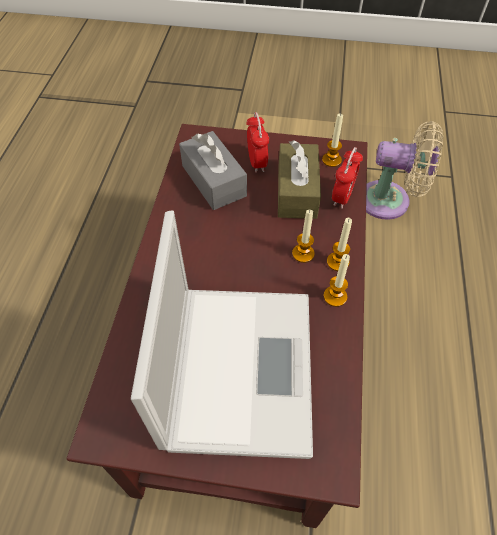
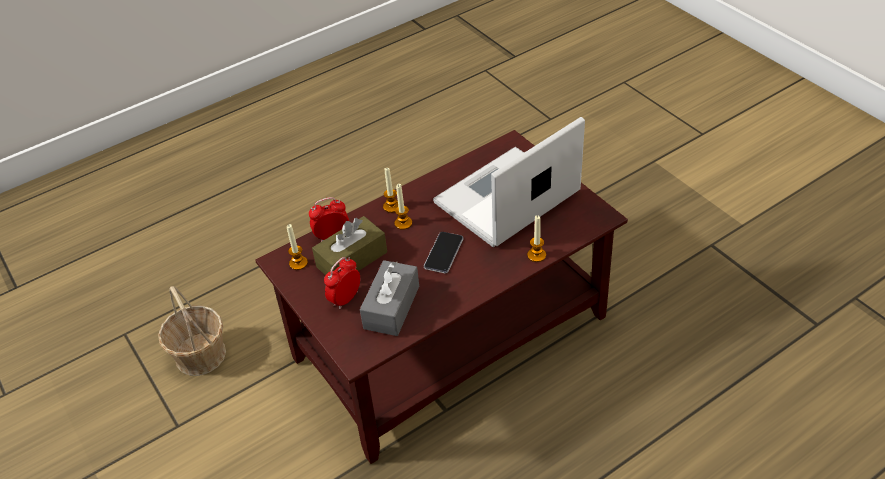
camera: 130 degrees left, 10 degrees down
candle [323,254,350,307] -> candle moved to [527,215,546,262]
beige fan [366,121,443,220] -> basket [158,286,226,376]
none -> phone [424,232,464,273]

